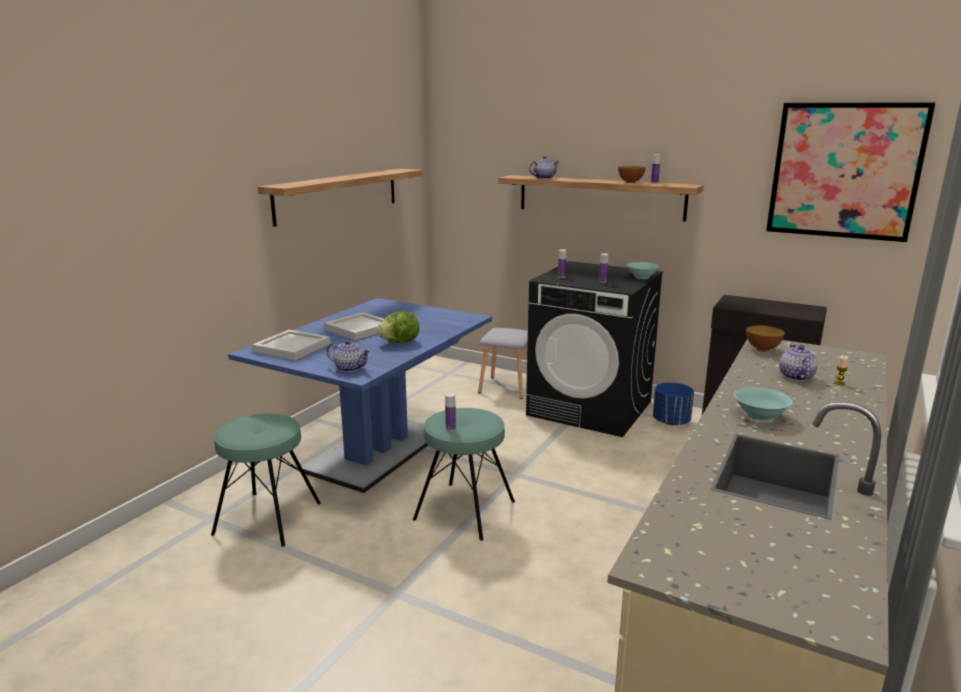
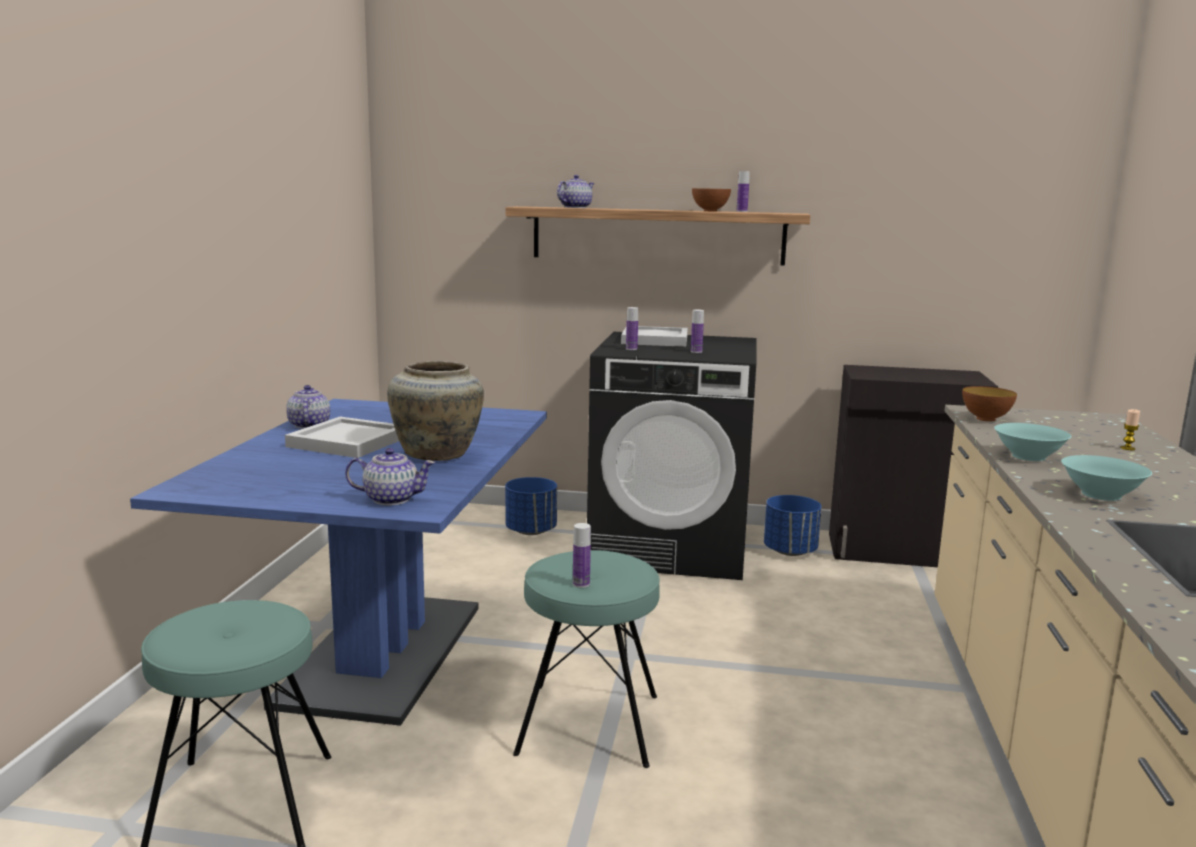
camera: 20 degrees left, 5 degrees down
white tray [252,330,331,360] -> white tray moved to [621,326,688,347]
shelf [258,169,423,227] -> none
lettuce [377,312,419,343] -> beige vase [387,361,484,461]
grey stool [478,328,528,399] -> blue planter [505,477,557,535]
turquoise bowl [627,262,660,279] -> turquoise bowl moved to [994,423,1072,461]
picture [766,102,936,242] -> none
teapot [779,344,818,381] -> teapot moved to [286,385,330,429]

